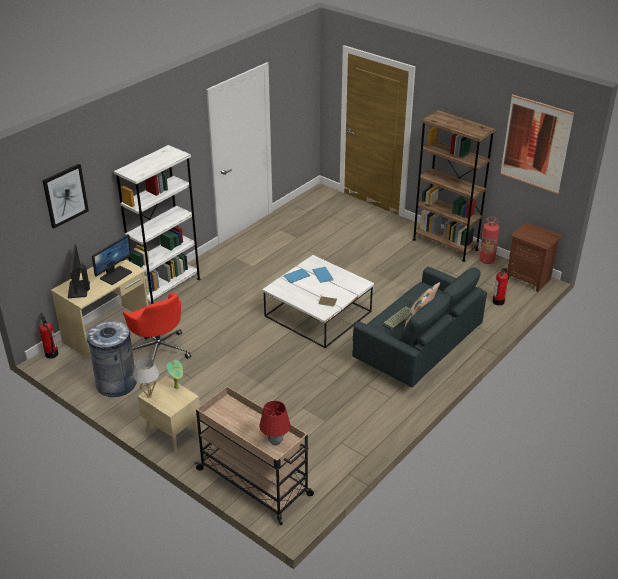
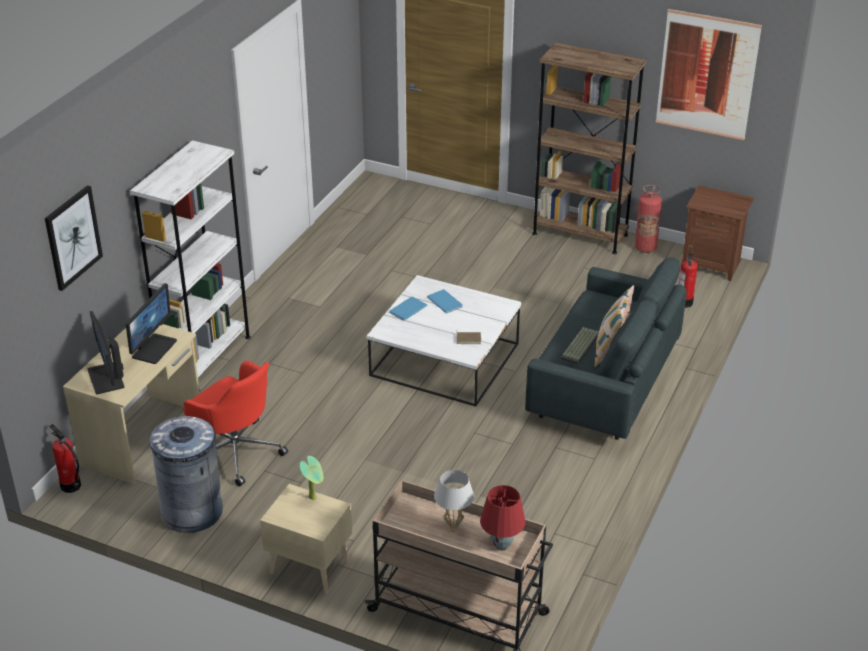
camera: 15 degrees left, 0 degrees up
white table lamp [134,358,159,398] -> white table lamp moved to [434,470,474,532]

